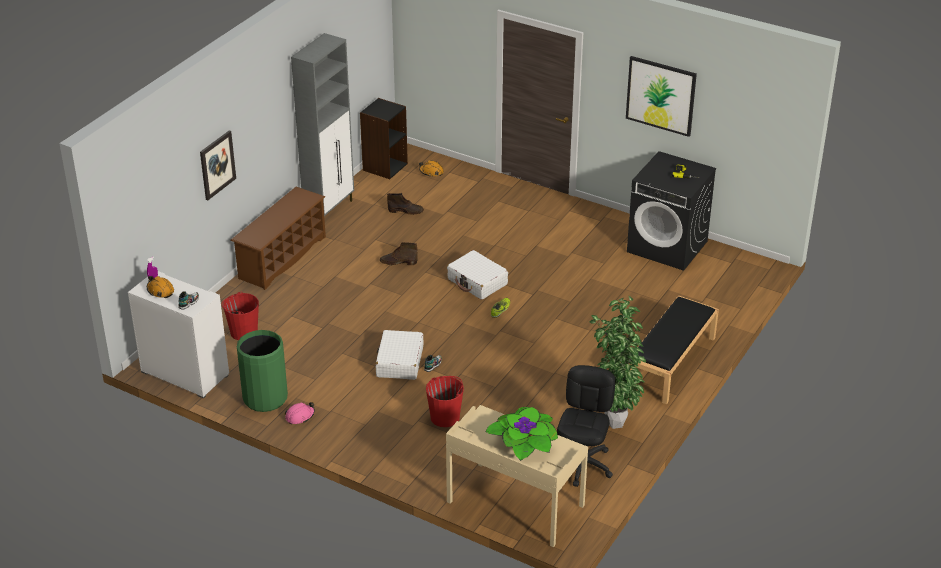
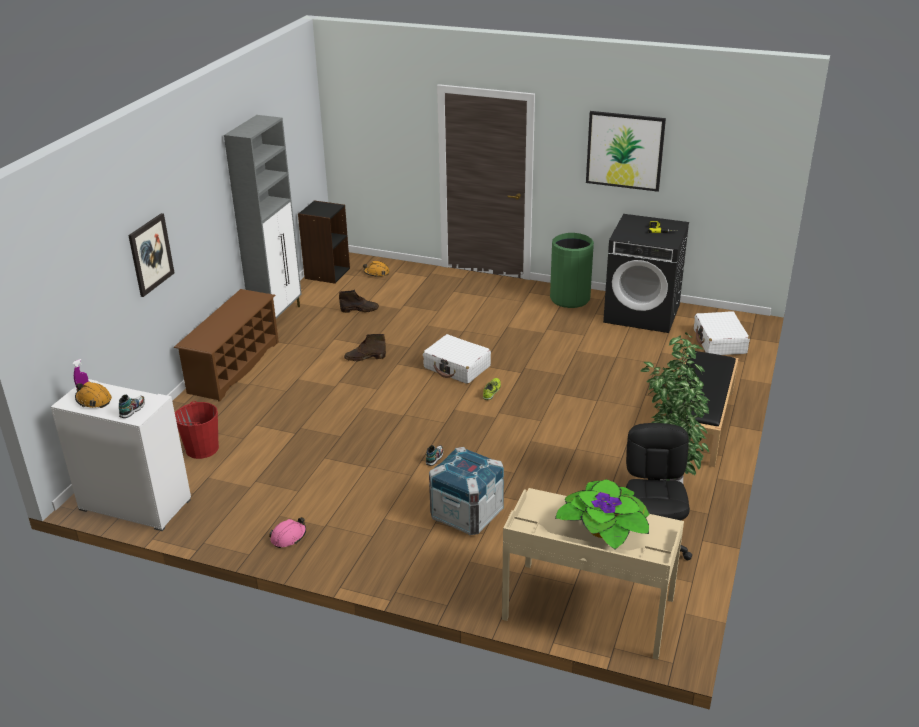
camera: 10 degrees left, 5 degrees down
green trash can [237,330,288,412] -> green trash can moved to [550,233,594,308]
white suitcase [376,330,423,380] -> white suitcase moved to [694,311,750,355]
red bucket [426,376,464,427] -> crate [429,447,504,535]

